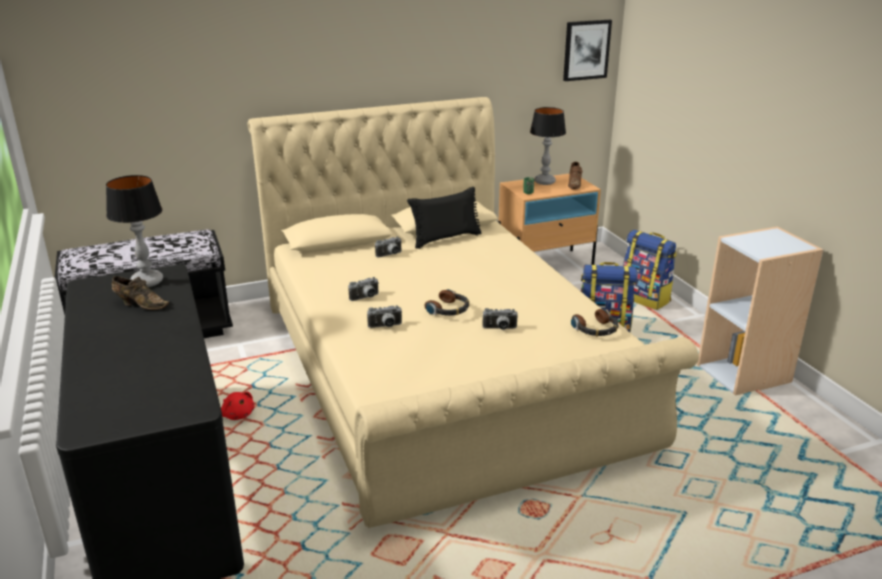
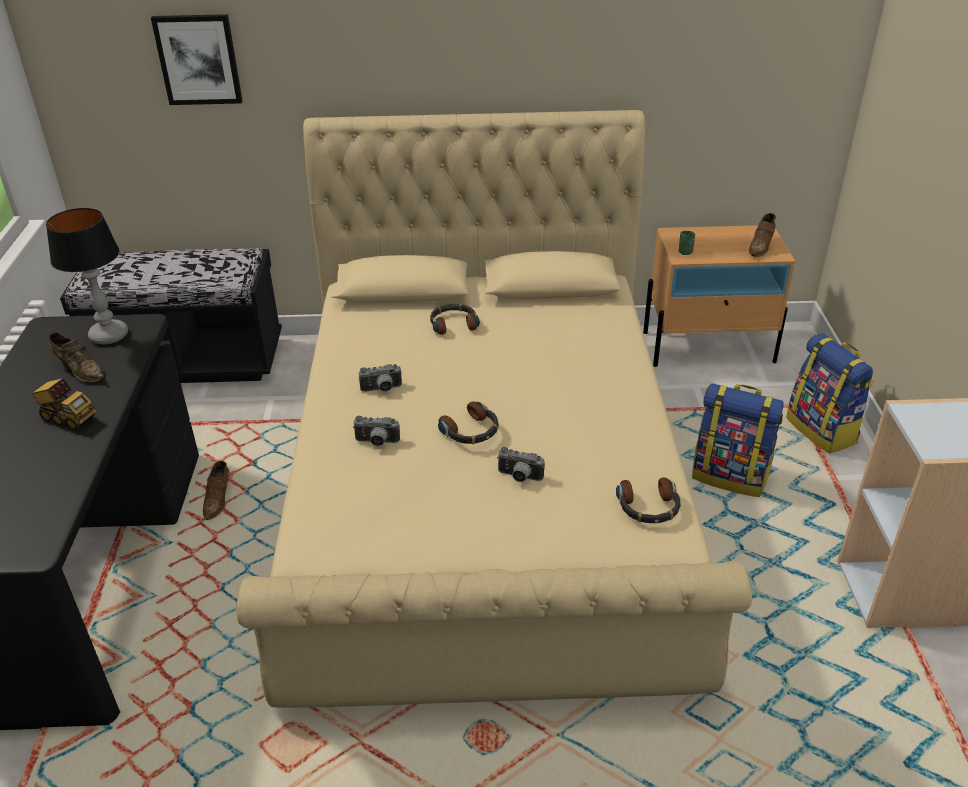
camera: 20 degrees right, 10 degrees up
red plush toy [221,392,255,420] -> brown shoe [203,461,229,520]
camera [375,236,402,257] -> headphones [430,304,480,335]
black pillow [407,187,481,249] -> none
table lamp [530,107,566,185] -> none
picture [563,20,612,81] -> picture moved to [151,14,243,105]
none -> toy truck [31,378,97,431]

